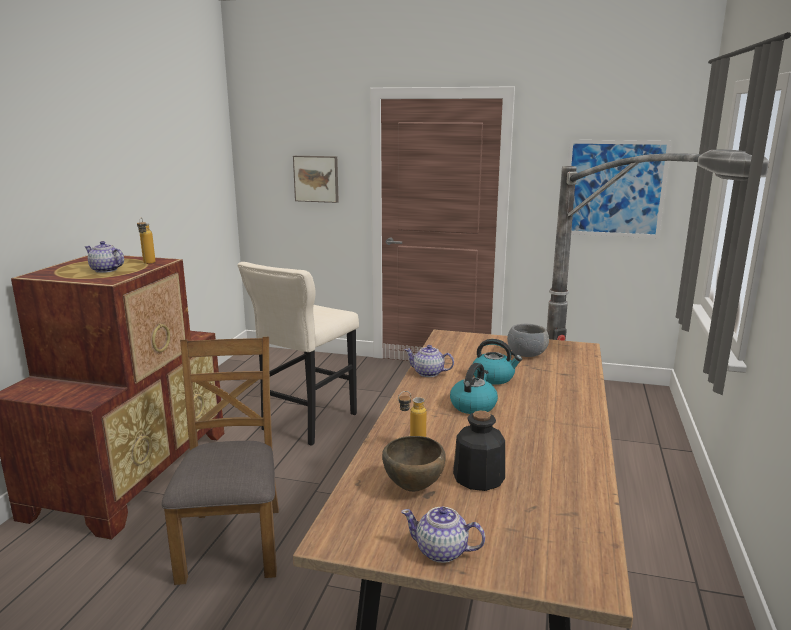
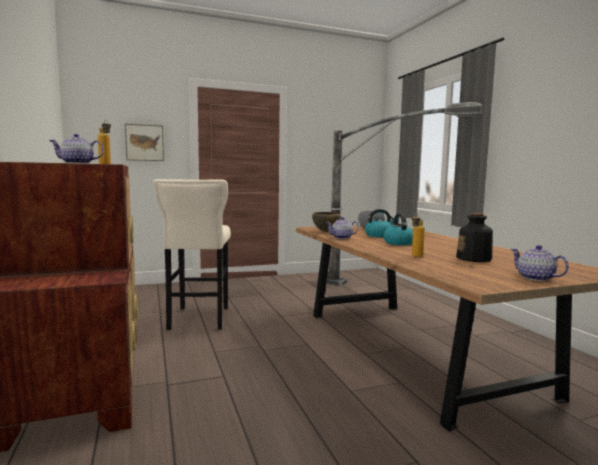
camera: 35 degrees left, 10 degrees down
brown chair [161,337,279,585] -> none
brown bowl [382,436,446,492] -> brown bowl moved to [312,212,340,232]
teapot [401,507,485,563] -> teapot turned 75 degrees clockwise [511,245,569,281]
picture [568,140,672,238] -> none

